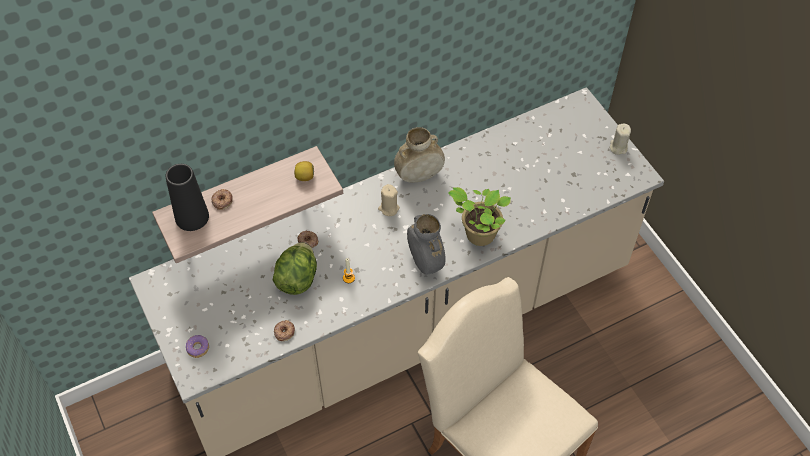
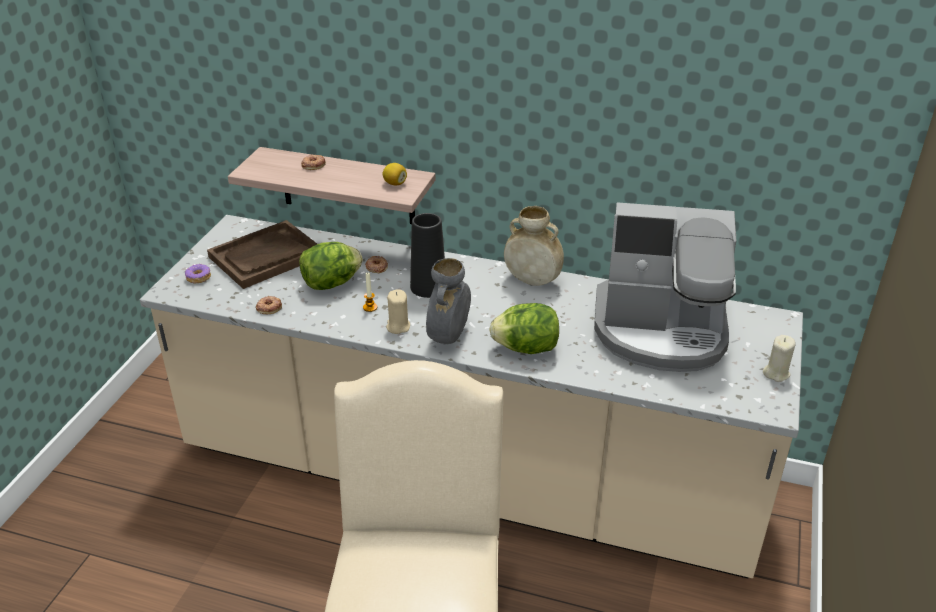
camera: 45 degrees right, 20 degrees down
black vase [166,164,209,231] -> black vase moved to [410,213,445,298]
beige candle [378,184,400,216] -> beige candle moved to [386,289,410,334]
potted plant [448,187,511,246] -> lettuce [489,303,559,354]
none -> brown tray [207,220,317,289]
none -> coffee machine [594,202,737,372]

